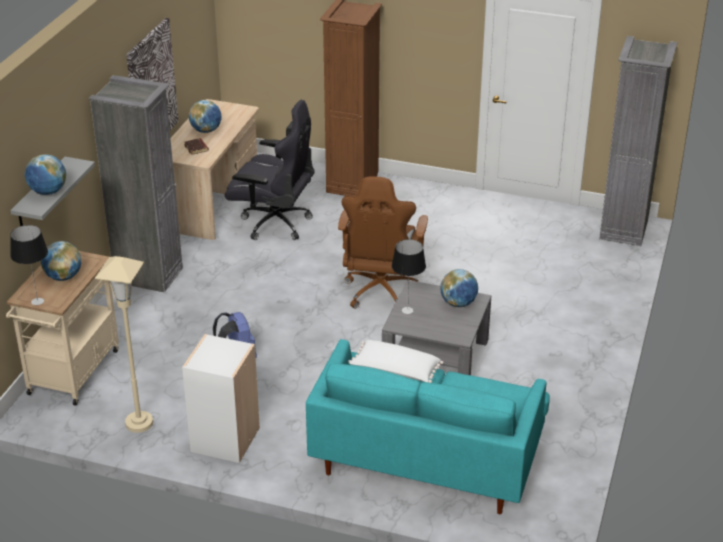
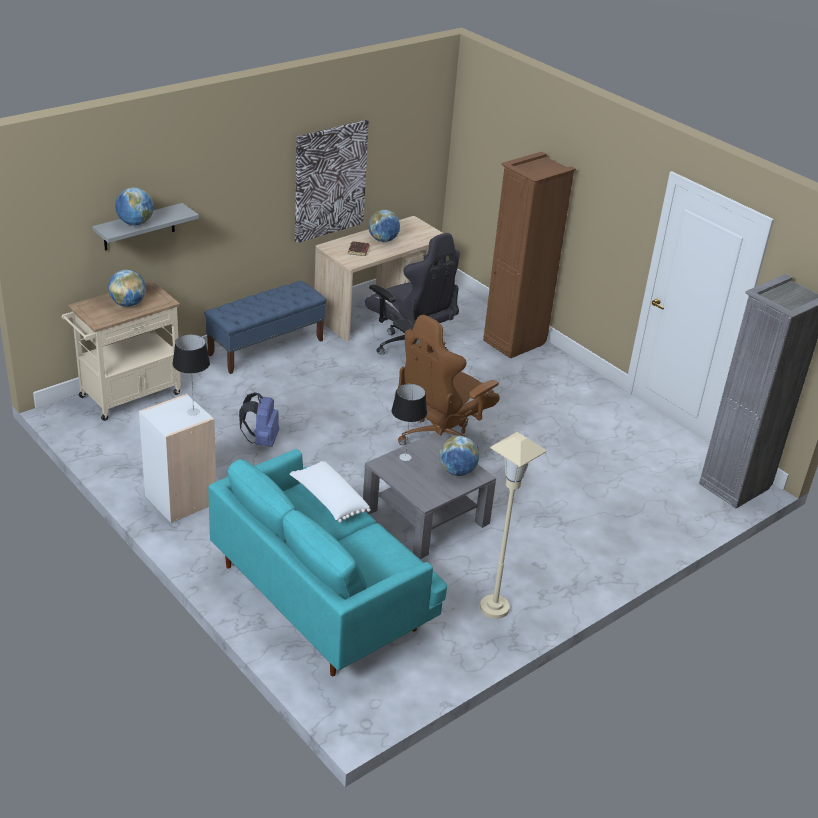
camera: 30 degrees right, 0 degrees up
table lamp [10,225,48,305] -> table lamp moved to [173,334,210,416]
grey cabinet [89,75,183,292] -> blue bench [204,281,327,374]
beige floor lamp [95,256,153,433] -> beige floor lamp moved to [480,432,547,619]

